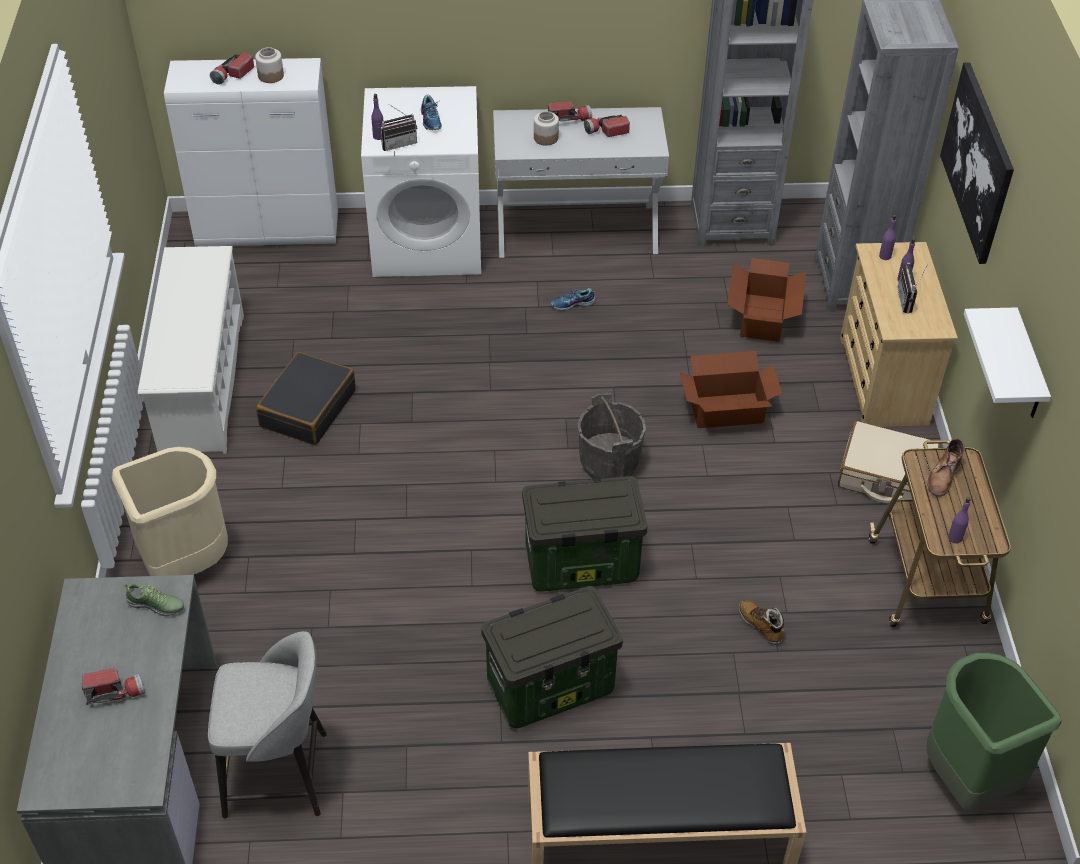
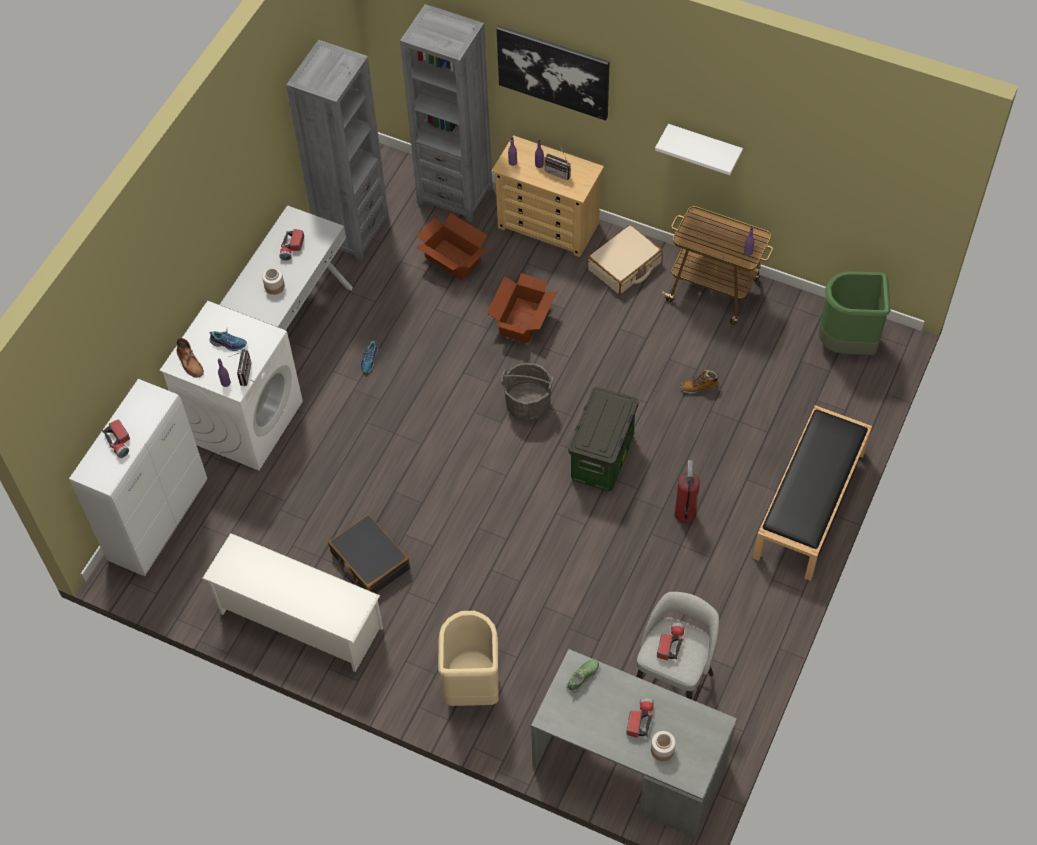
camera: 60 degrees left, 10 degrees up
jar [255,47,284,83] -> jar moved to [651,731,676,761]
storage box [481,586,623,728] -> fire extinguisher [674,460,700,524]
flashlight [548,101,592,121] -> flashlight moved to [657,623,685,660]
brown boot [927,439,965,497] -> brown boot moved to [176,338,204,377]

